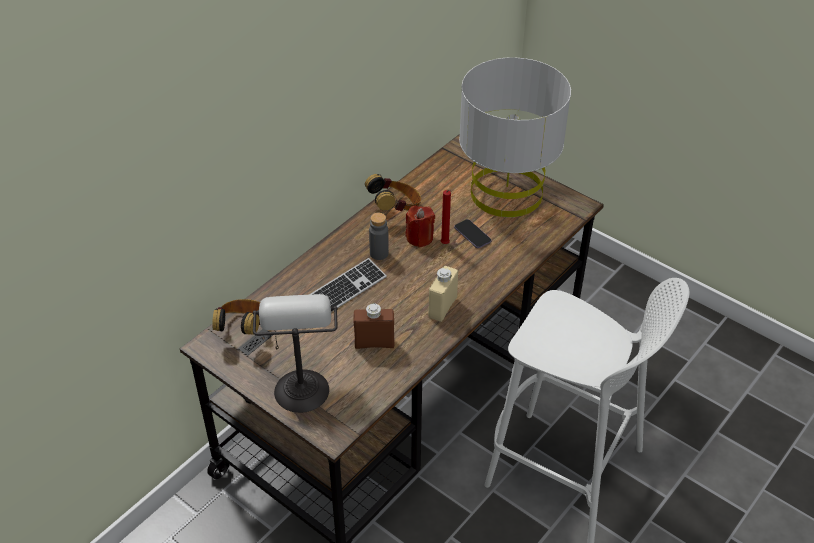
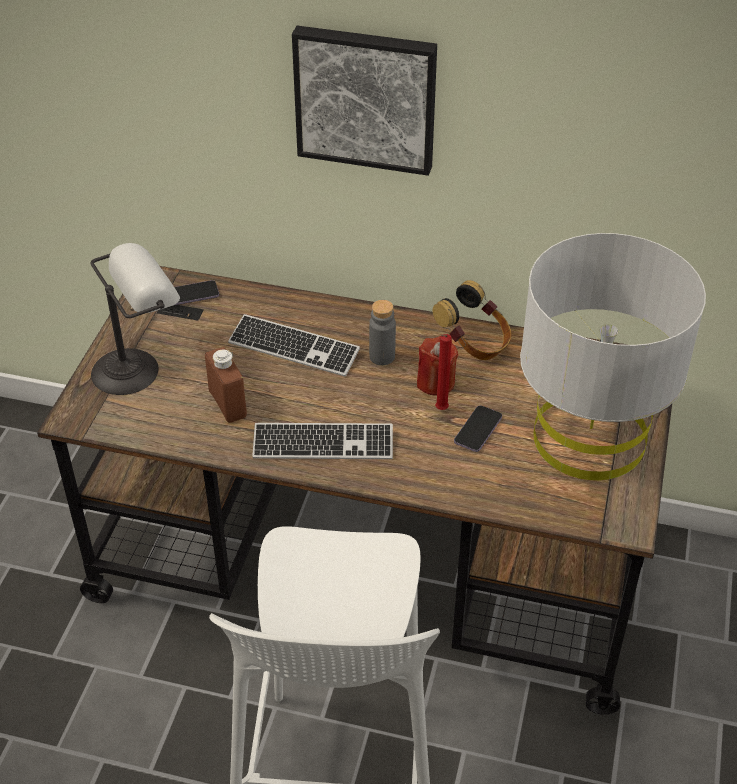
camera: 65 degrees right, 0 degrees up
headphones [212,299,260,335] -> phone [173,280,219,306]
beige bottle [428,266,458,322] -> keyboard [252,423,393,459]
none -> picture [292,26,437,176]

